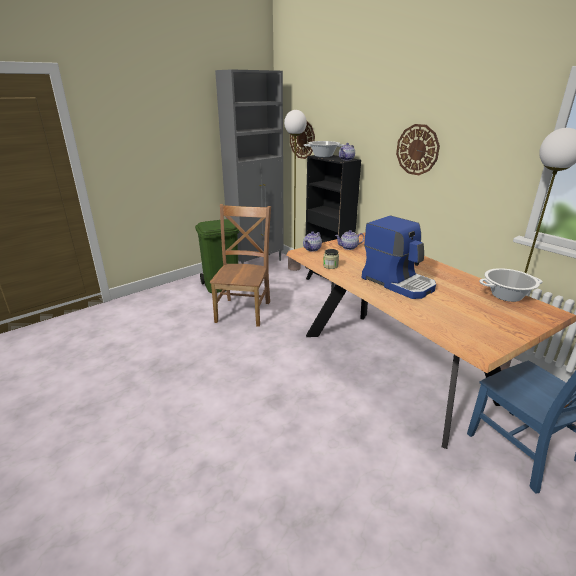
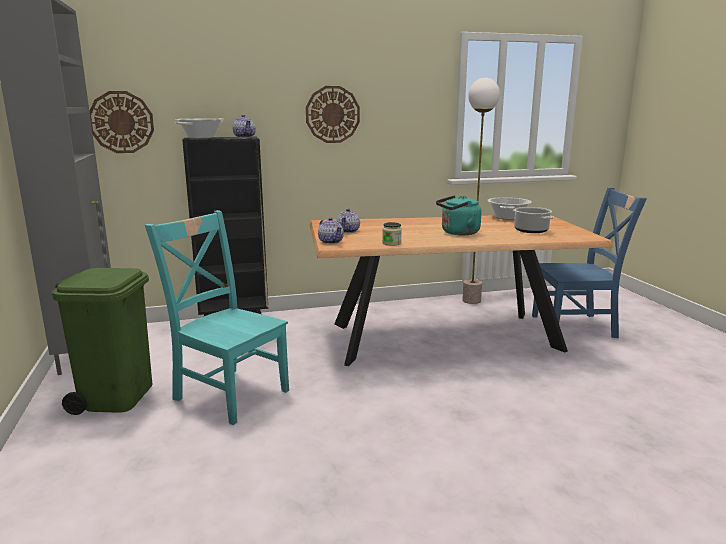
camera: 65 degrees left, 10 degrees down
brown chair [210,204,271,327] -> turquoise chair [145,210,289,425]
floor lamp [284,110,307,271] -> none
coffee machine [362,216,436,299] -> turquoise kettle [436,195,482,235]
none -> cooking pot [513,207,554,233]

